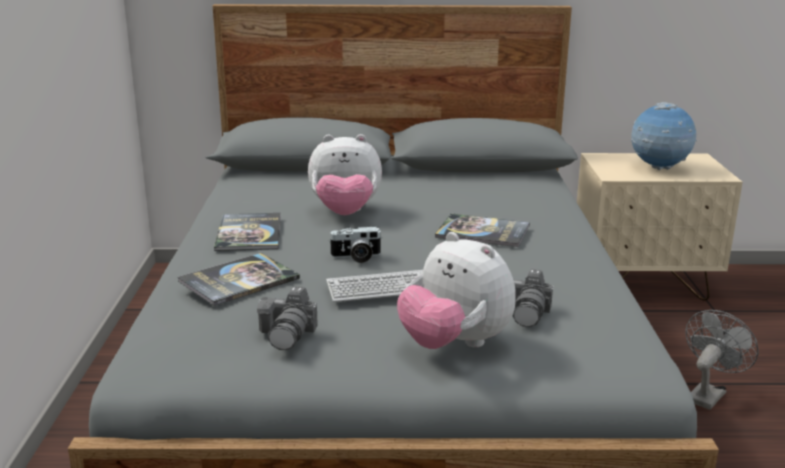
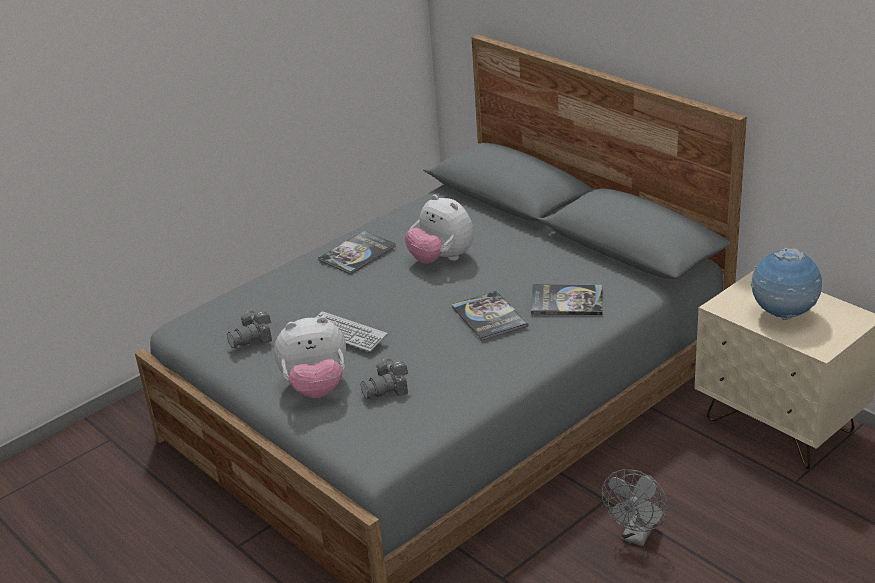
camera: 50 degrees right, 10 degrees up
book [177,253,300,306] -> book moved to [531,284,602,315]
camera [328,227,382,263] -> none
plush toy [397,232,516,349] -> plush toy turned 105 degrees counterclockwise [274,316,346,398]
grey fan [685,310,758,410] -> grey fan turned 120 degrees clockwise [601,469,668,546]

